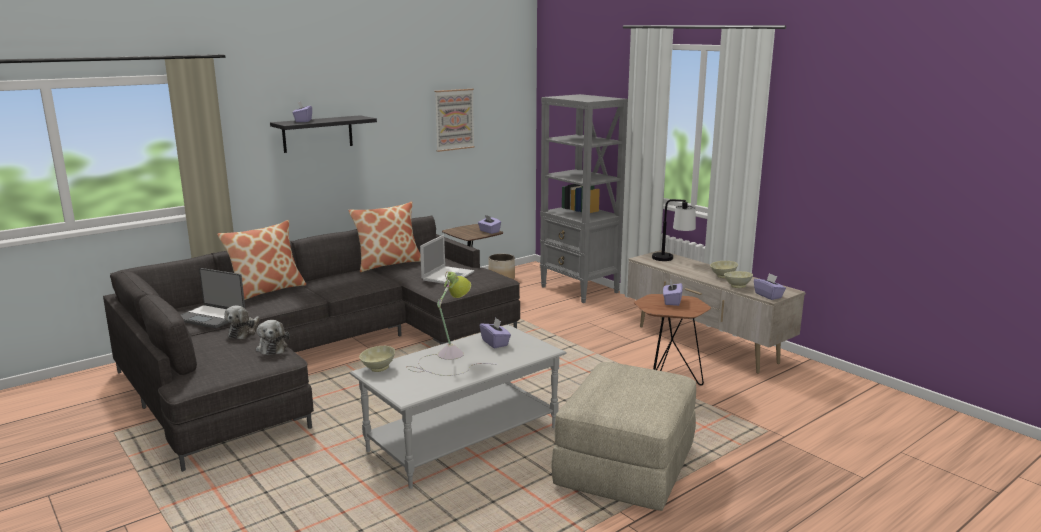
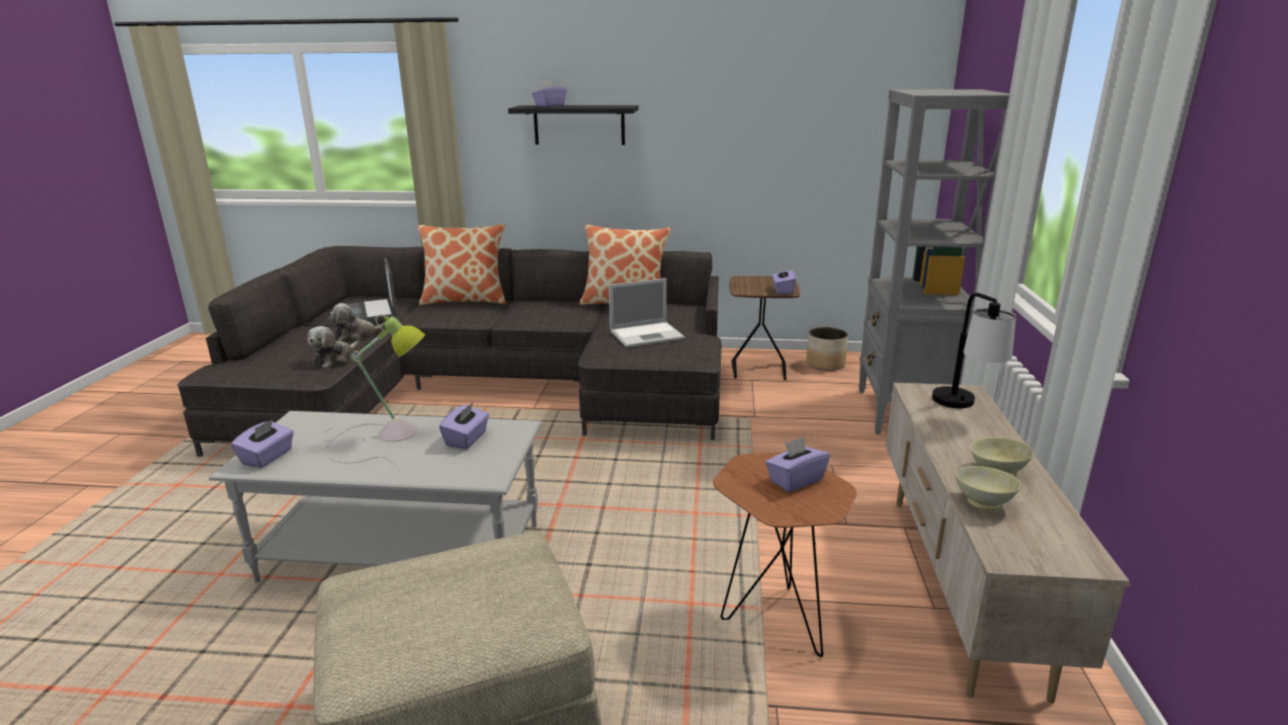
camera: 45 degrees right, 5 degrees up
beige bowl [359,346,395,372] -> none
picture [435,89,475,152] -> none
purple tissue box [754,273,786,300] -> purple tissue box moved to [231,419,294,468]

